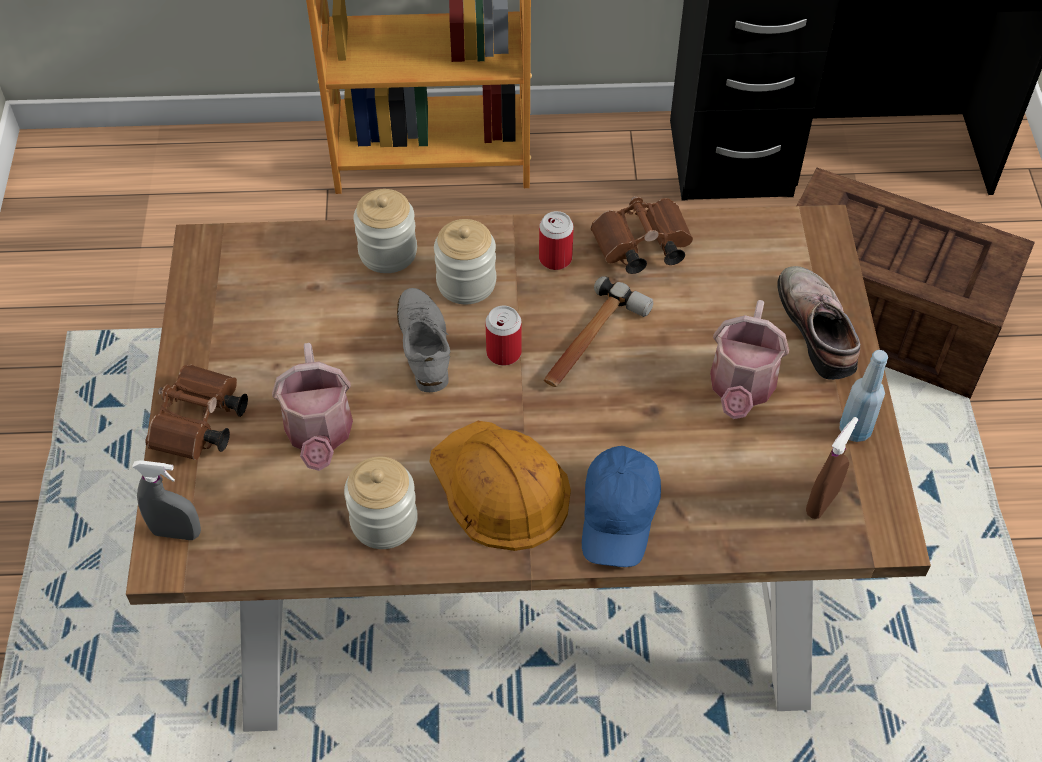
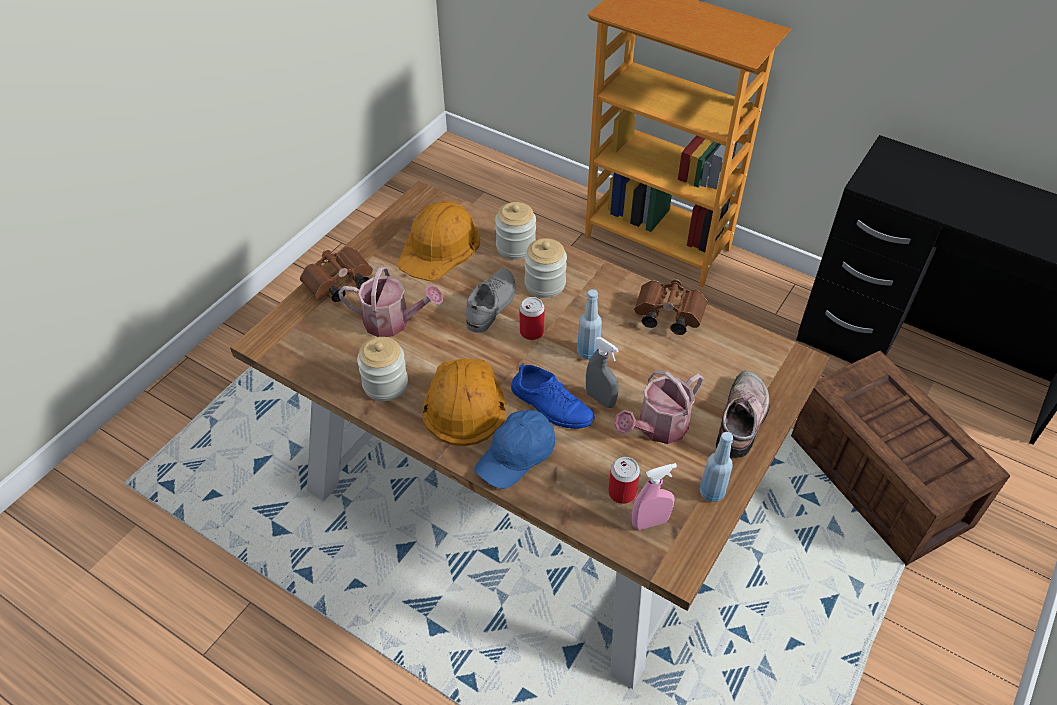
camera: 35 degrees right, 5 degrees down
grey spray bottle [132,460,201,540] -> grey spray bottle moved to [586,337,619,408]
watering can [272,343,353,471] -> watering can turned 105 degrees counterclockwise [338,266,443,337]
can [539,211,574,270] -> can moved to [608,457,640,504]
hammer [544,276,653,387] -> blue bottle [577,289,602,360]
brown spray bottle [806,417,859,519] -> pink spray bottle [632,463,677,530]
none -> orange hard hat [398,201,480,281]
none -> blue shoe [511,363,595,429]

